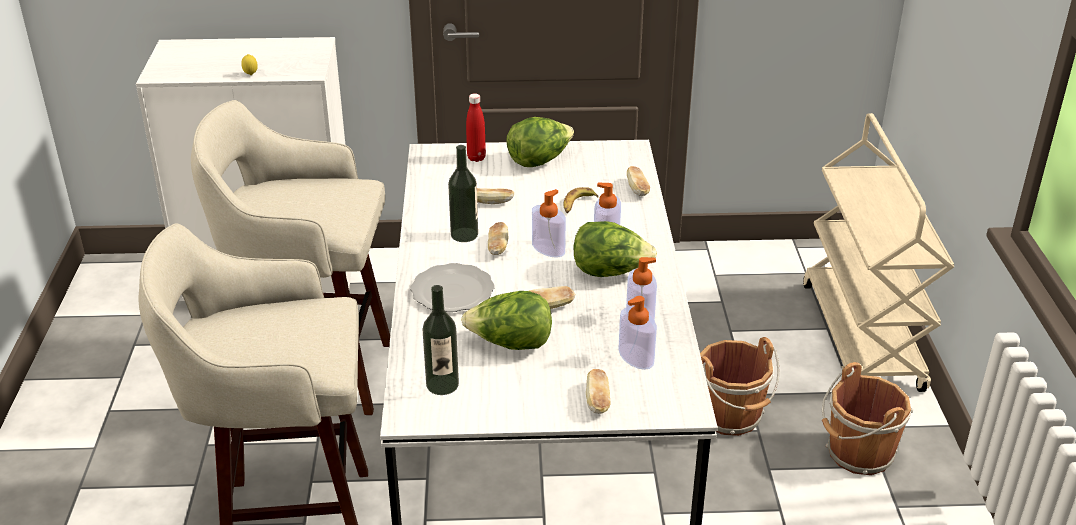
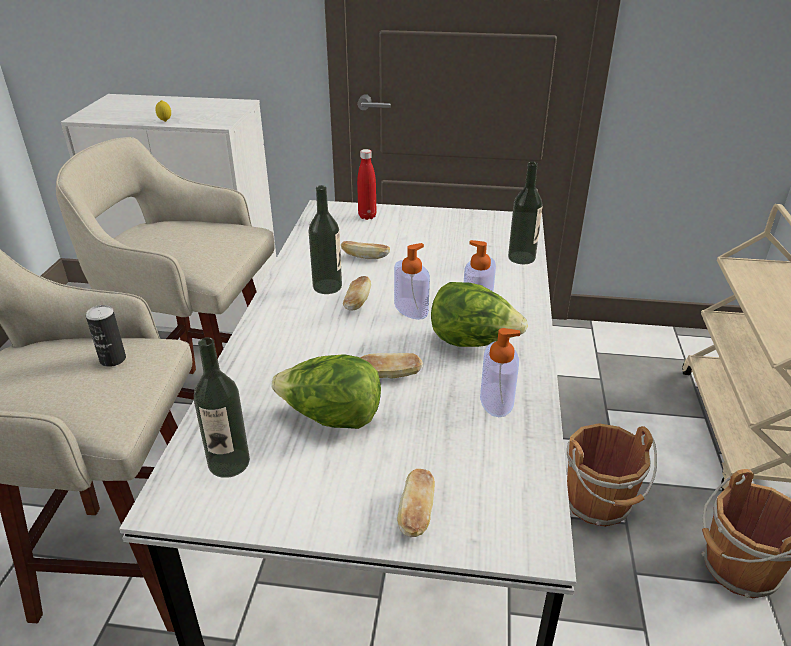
camera: 10 degrees right, 0 degrees up
plate [410,263,495,312] -> none
lettuce [506,117,574,167] -> none
banana [563,187,598,214] -> none
soap dispenser [618,296,657,370] -> none
bread [627,166,650,196] -> bottle [508,162,543,264]
none -> can [86,305,126,367]

